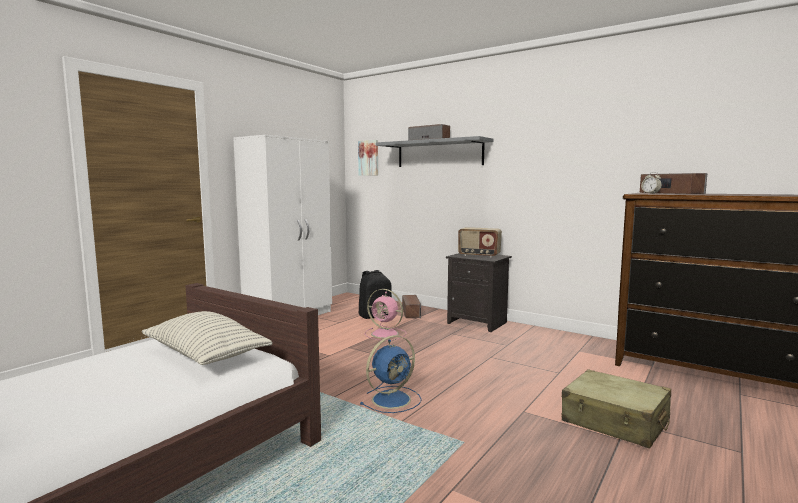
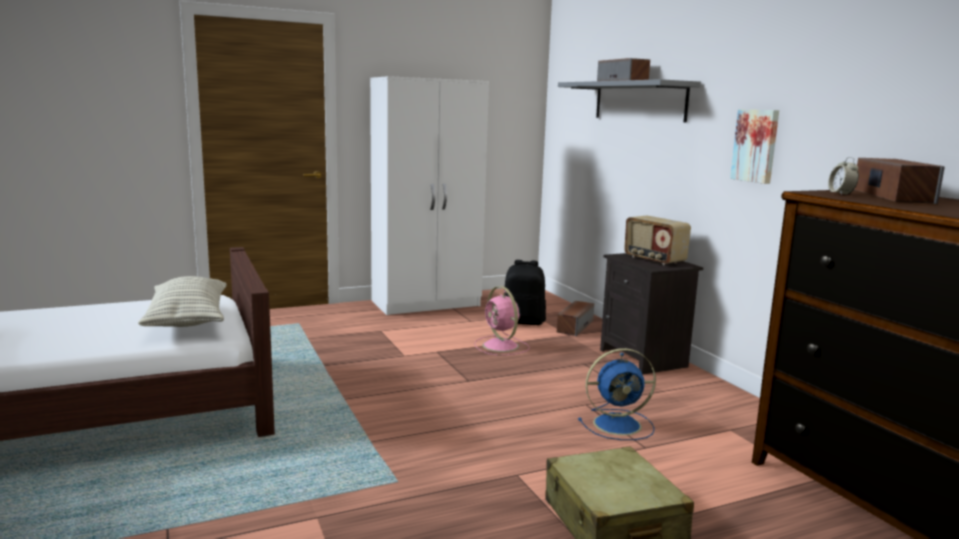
camera: 30 degrees right, 5 degrees up
picture [358,140,378,176] -> picture moved to [730,109,779,184]
blue fan [360,335,422,413] -> blue fan moved to [578,348,656,440]

